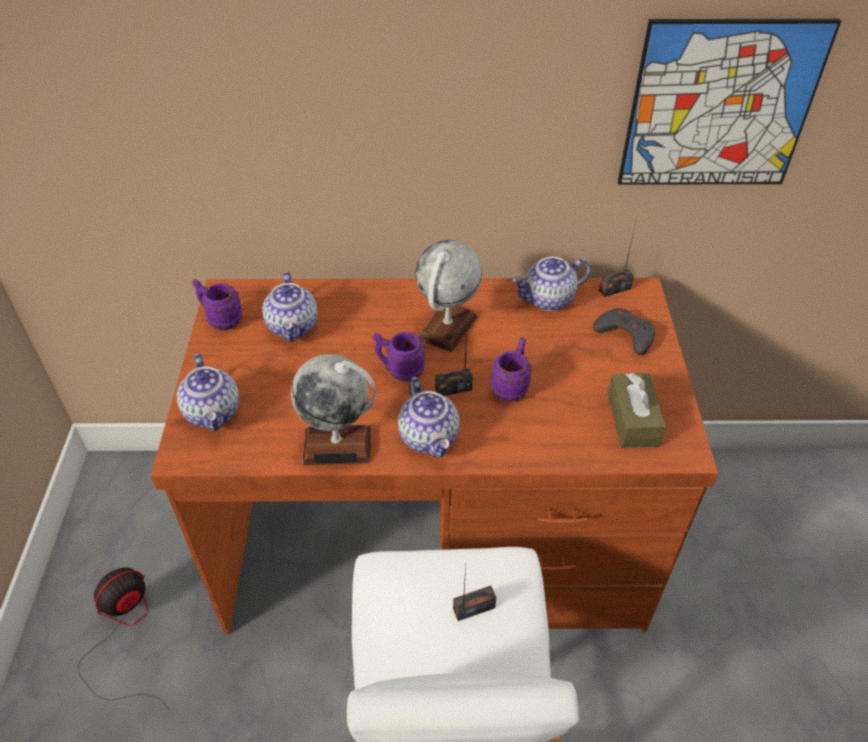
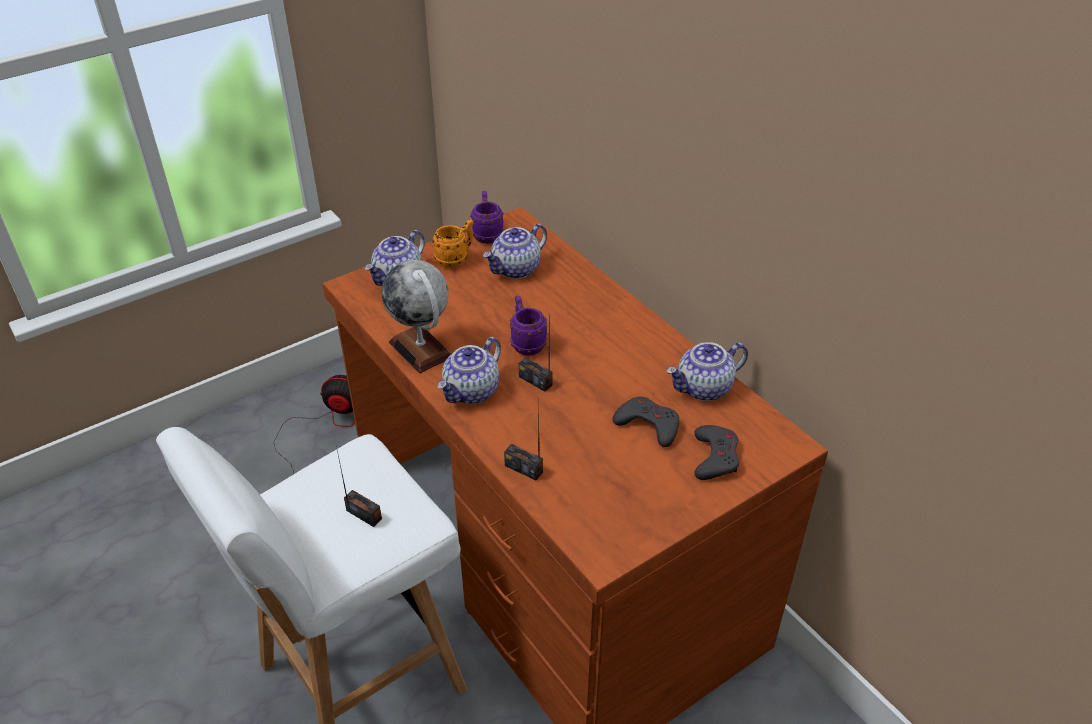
camera: 55 degrees right, 5 degrees down
globe [415,240,482,352] -> none
purple mug [490,337,532,402] -> none
teapot [512,257,591,311] -> teapot turned 60 degrees counterclockwise [666,342,748,401]
radio [599,218,637,297] -> radio moved to [504,398,543,480]
brown tissue box [608,373,666,448] -> none
picture [618,19,841,185] -> none
none -> orange mug [433,219,473,268]
none -> grey game controller [613,397,679,447]

